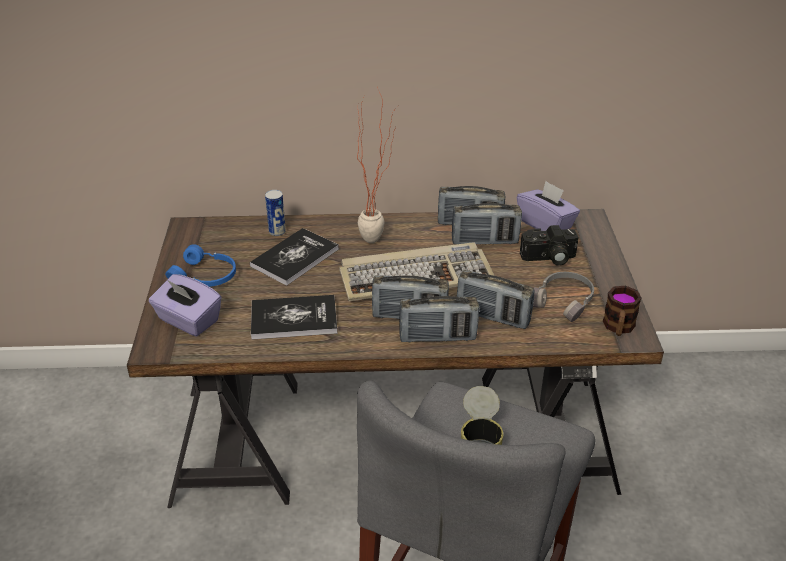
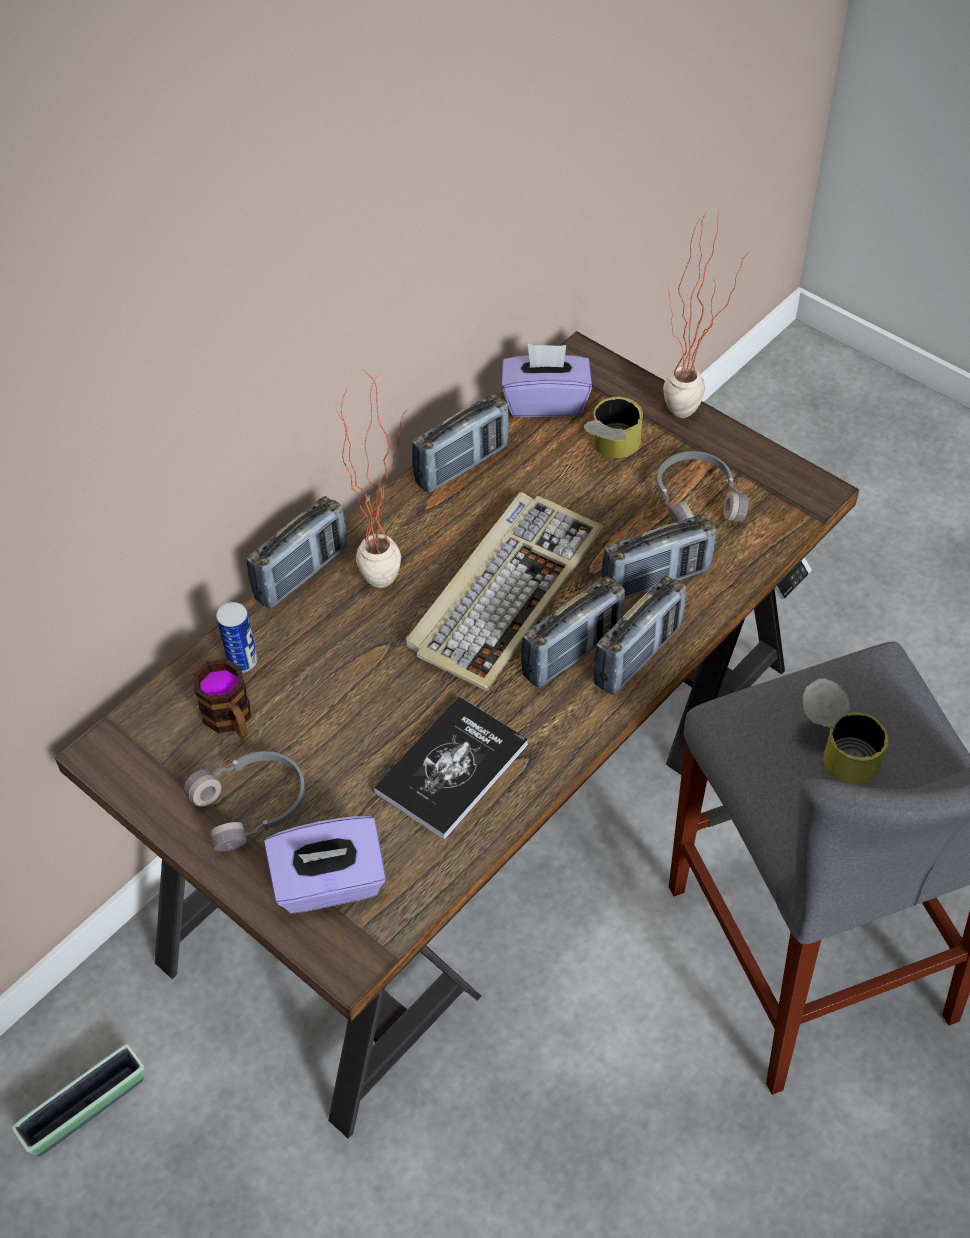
camera: 45 degrees left, 15 degrees up
blue headphones [165,244,236,287] -> grey headphones [184,751,305,851]
book [250,228,339,285] -> none
radio [452,203,522,244] -> radio moved to [246,496,347,609]
camera [520,225,579,266] -> can [584,397,643,458]
mug [603,286,641,336] -> mug moved to [193,659,251,738]
none -> planter [12,1044,144,1156]
none -> potted plant [663,211,749,418]

